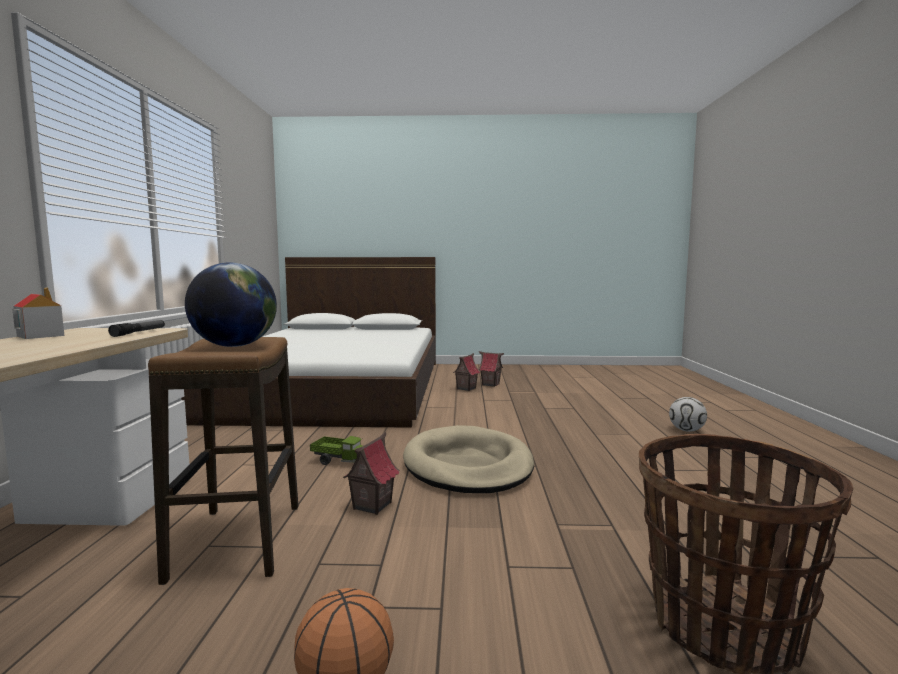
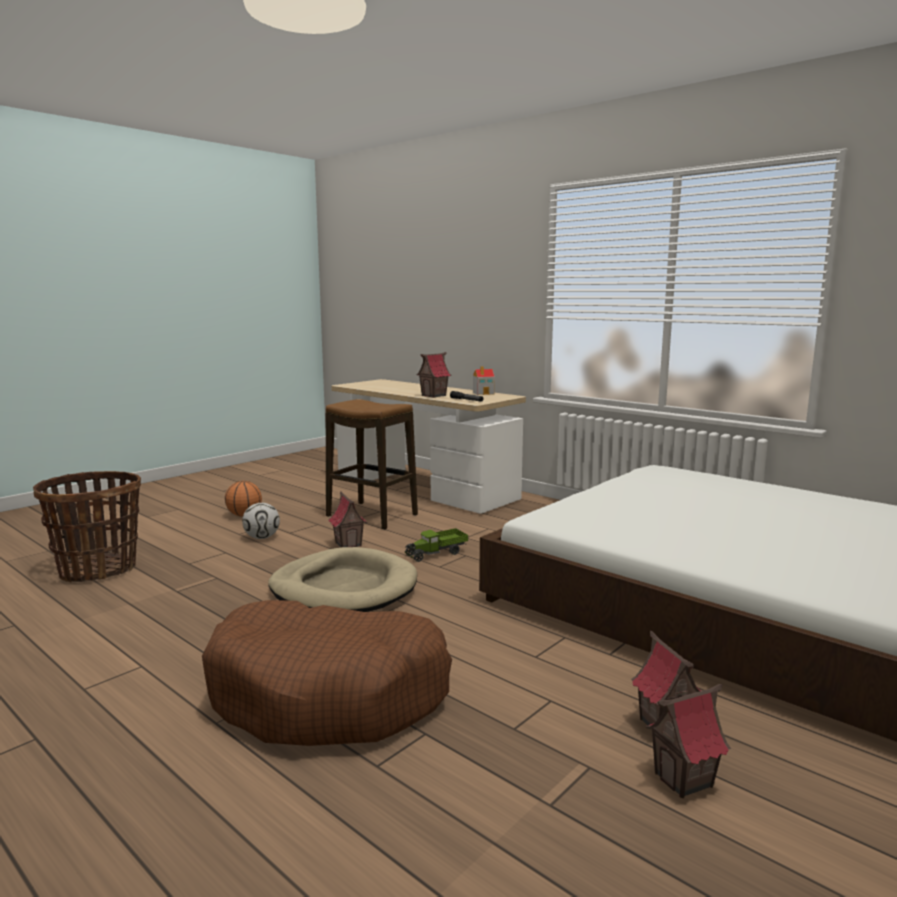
camera: 130 degrees right, 5 degrees up
globe [185,262,277,347] -> none
football [669,397,707,432] -> football moved to [242,503,280,539]
none -> brown dog bed [202,600,452,746]
none -> toy house [416,352,451,398]

